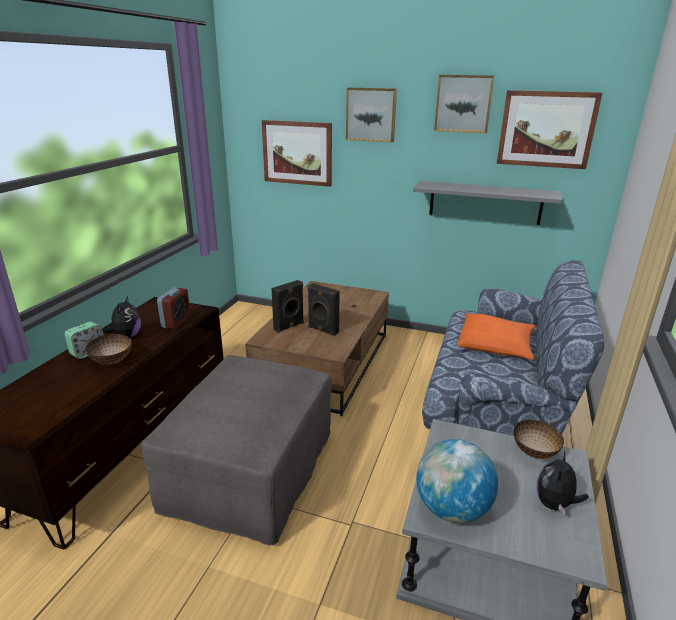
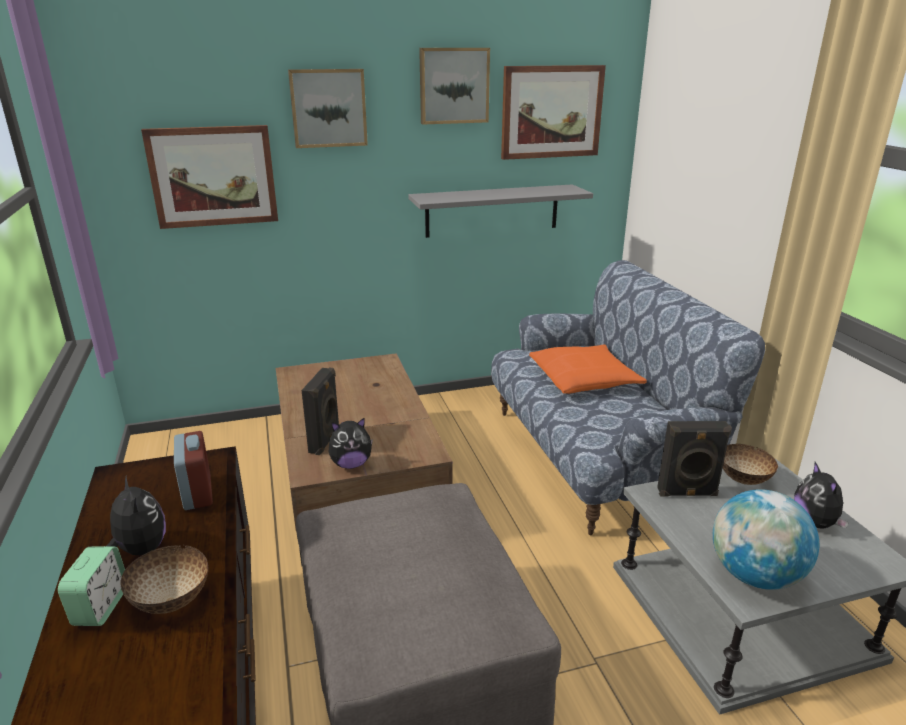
camera: 35 degrees left, 0 degrees up
black speaker [308,283,340,336] -> black speaker moved to [657,421,732,497]
none -> plush toy [328,417,373,469]

